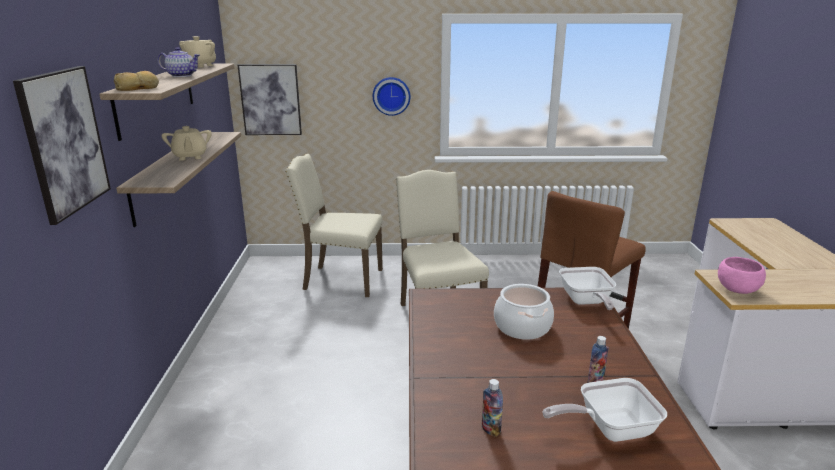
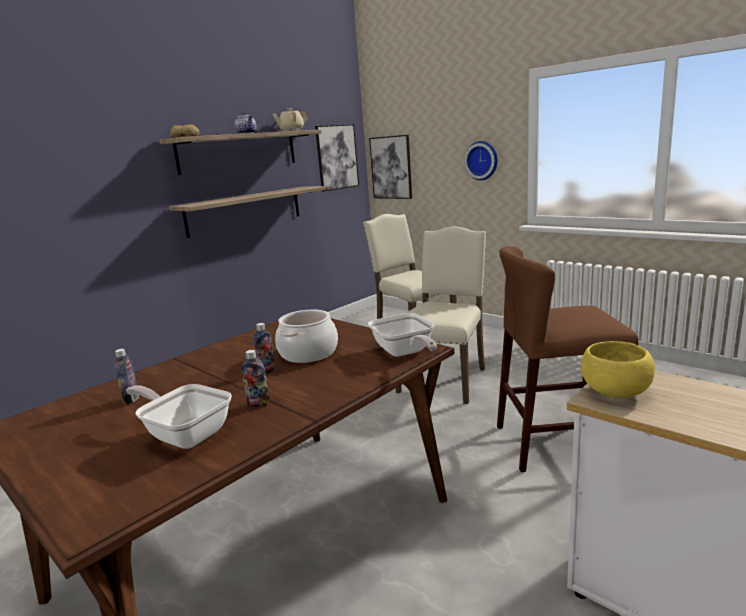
camera: 45 degrees right, 5 degrees down
picture [13,66,111,225] -> picture moved to [315,124,359,192]
beige teapot [161,126,212,161] -> none
frying pan [559,267,617,310] -> frying pan turned 60 degrees counterclockwise [368,313,437,357]
pink bowl [718,257,766,294] -> yellow bowl [581,341,655,397]
none -> bottle [254,323,275,374]

